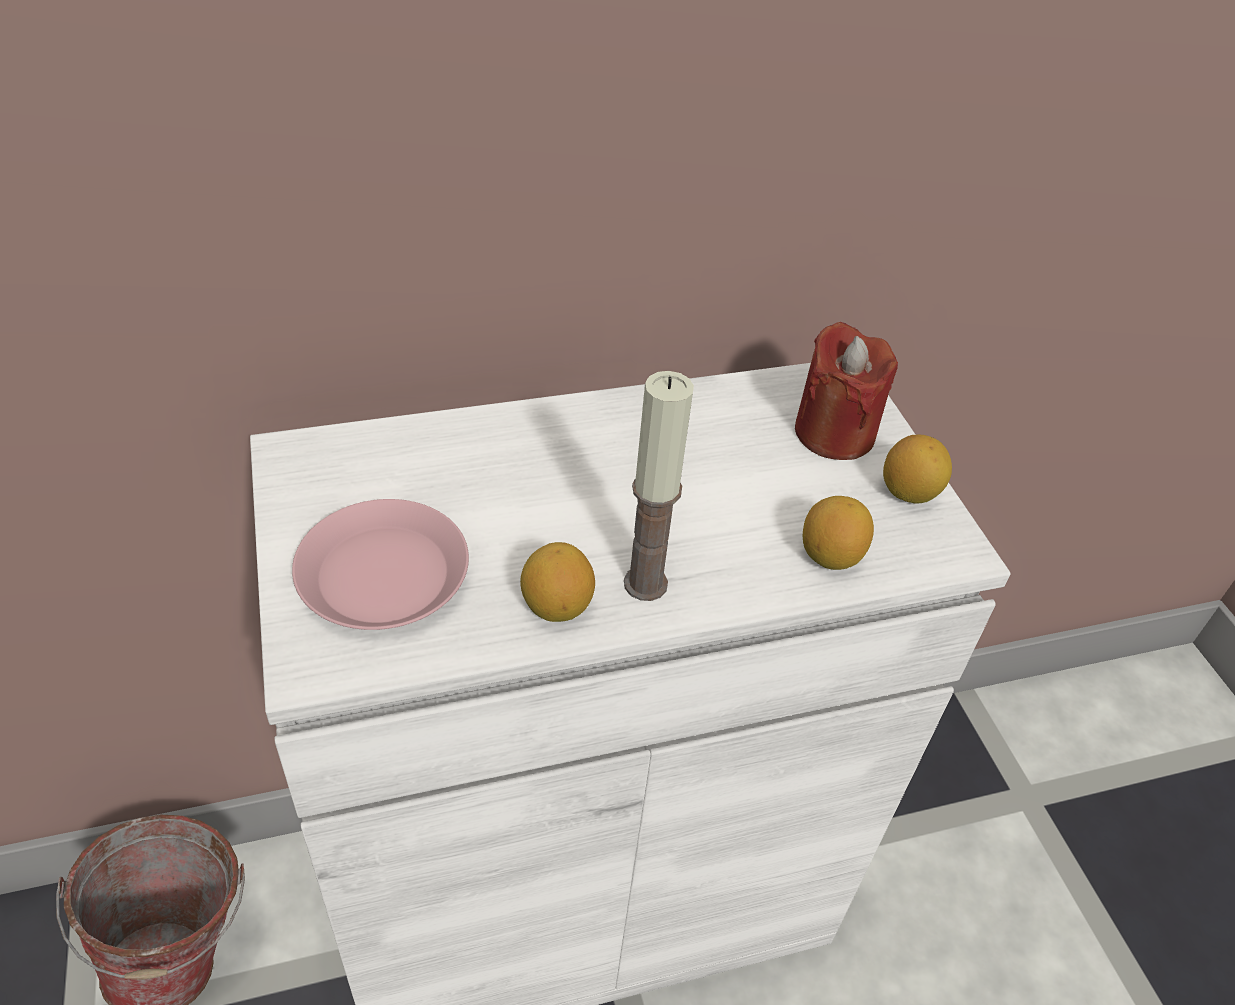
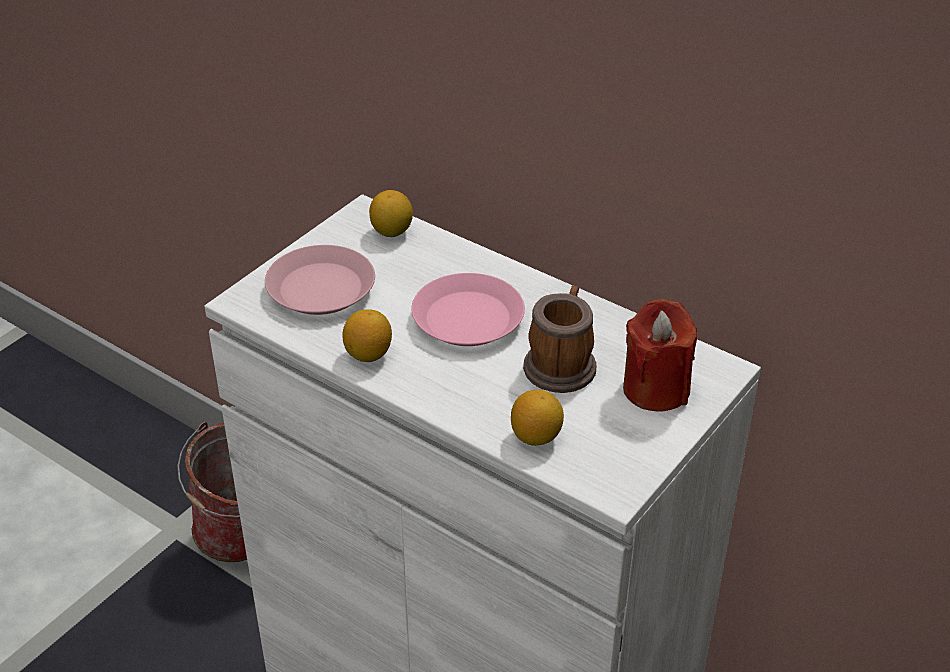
camera: 55 degrees right, 5 degrees down
candle [624,371,694,601] -> none
lemon [883,435,952,504] -> lemon moved to [369,190,413,237]
none -> pink plate [411,273,525,346]
none -> mug [523,286,596,393]

